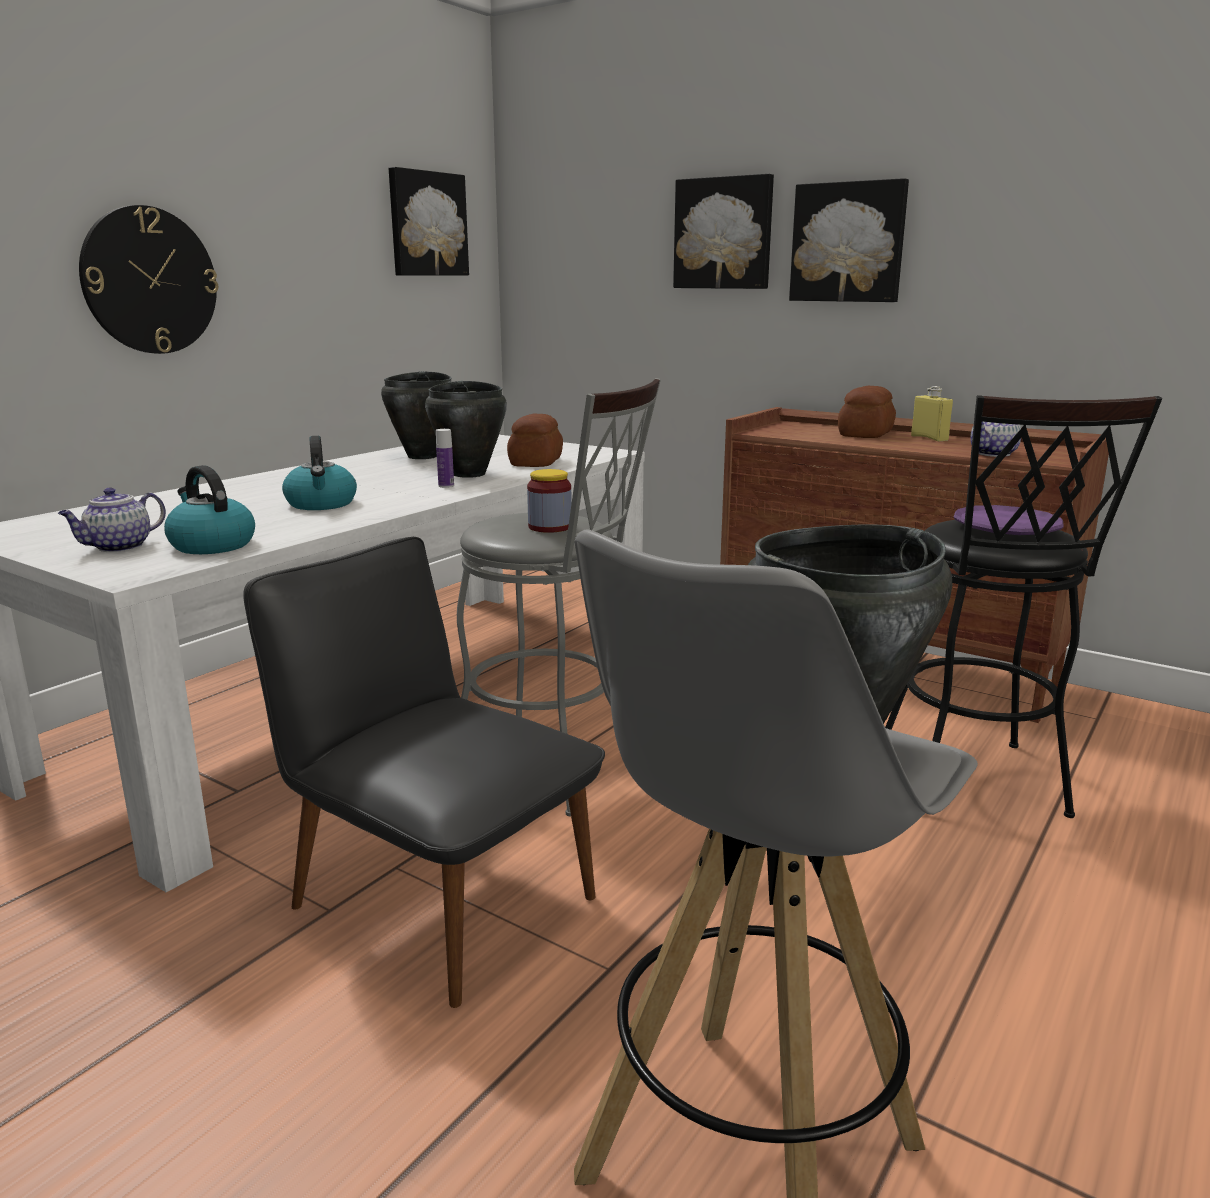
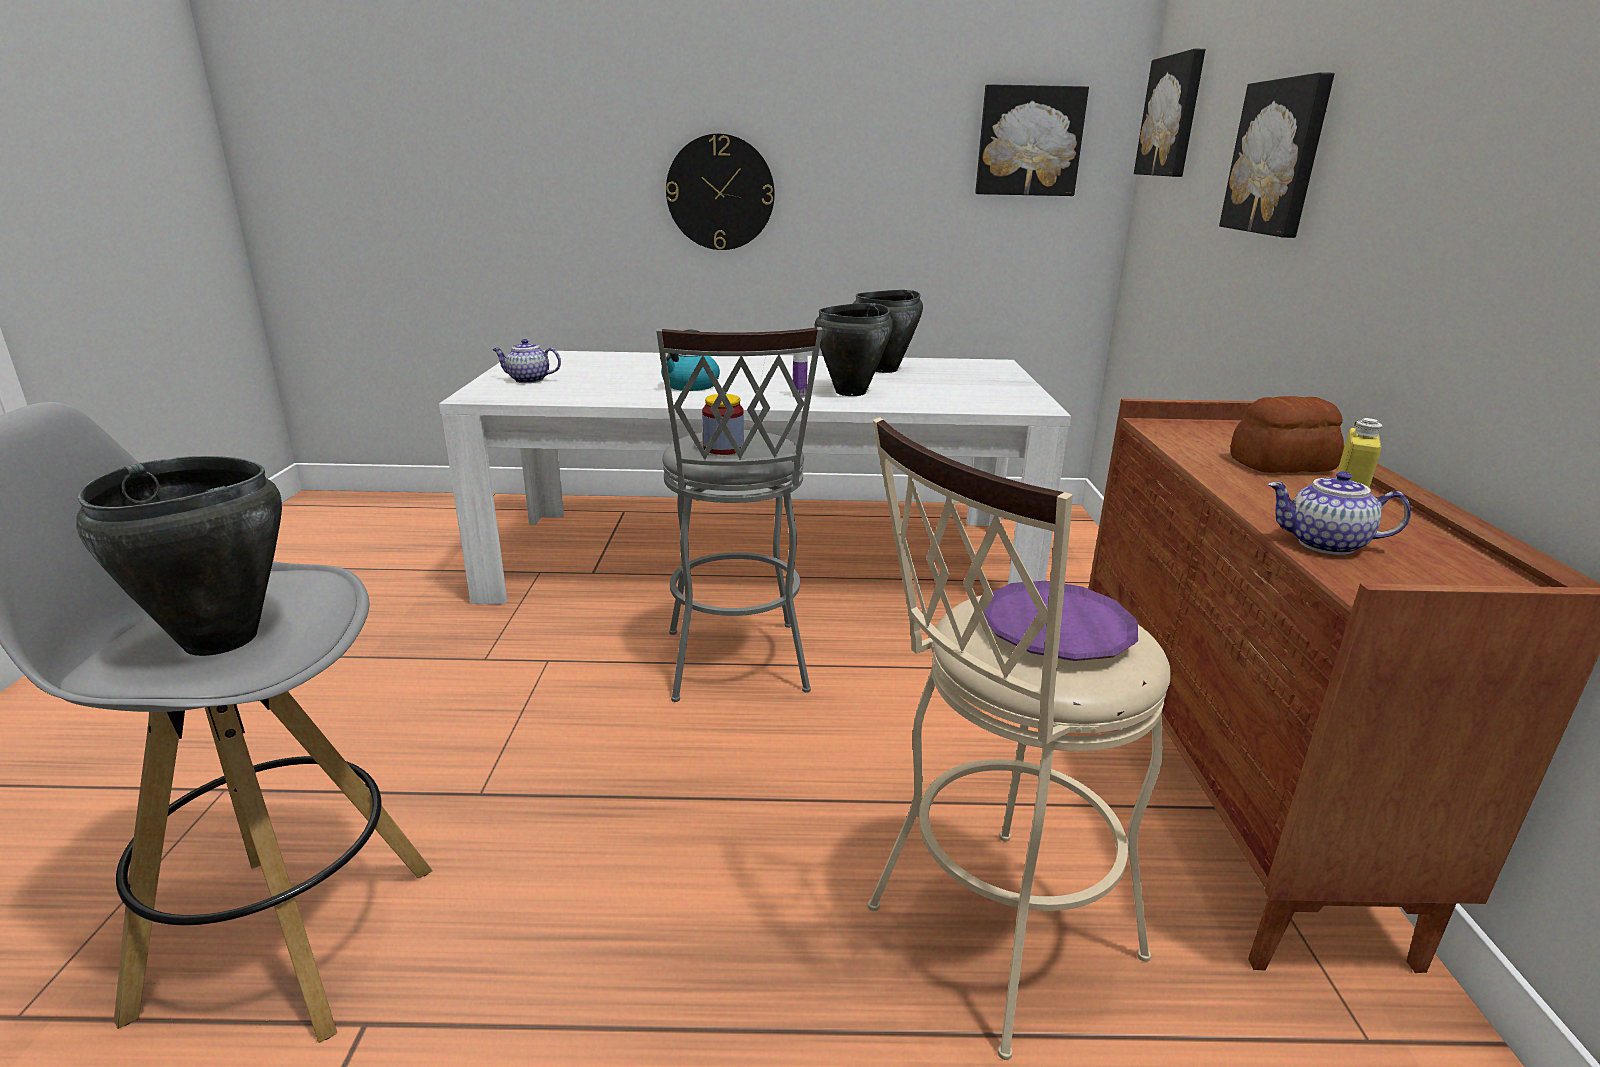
camera: 55 degrees right, 5 degrees up
kettle [164,465,255,554] -> none
black chair [243,537,605,1008] -> none
bread [507,414,563,467] -> none
picture [789,178,909,302] -> picture moved to [1134,49,1206,177]
black stool [885,395,1162,818] -> beige stool [868,417,1171,1060]

